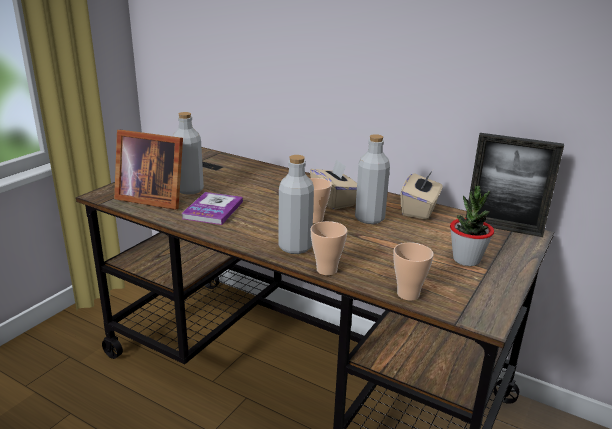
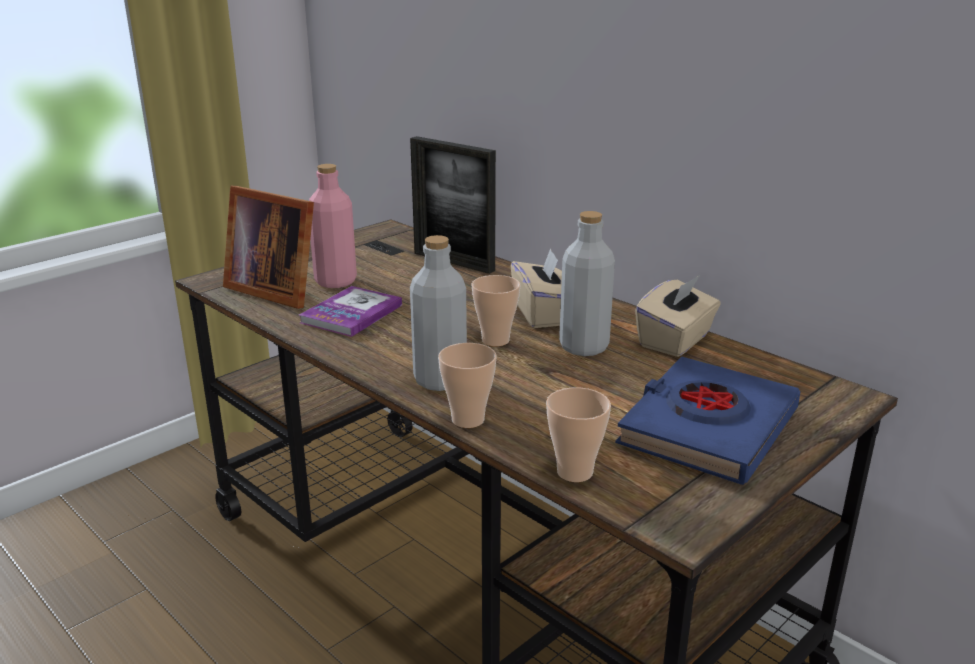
camera: 15 degrees right, 0 degrees up
grey bottle [173,112,204,195] -> pink bottle [309,164,357,288]
potted plant [450,186,494,266] -> blue book [615,356,800,485]
picture frame [466,133,564,237] -> picture frame moved to [410,136,496,274]

